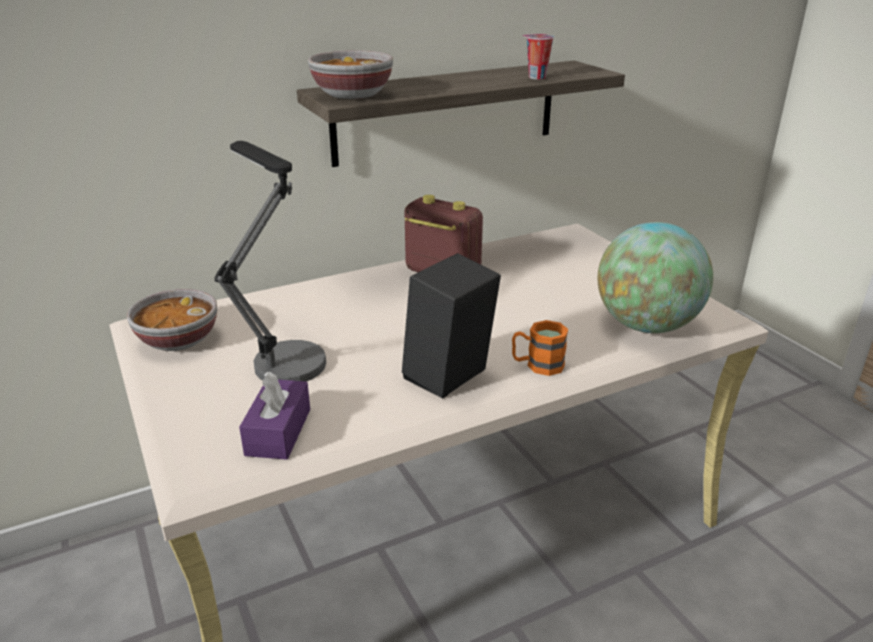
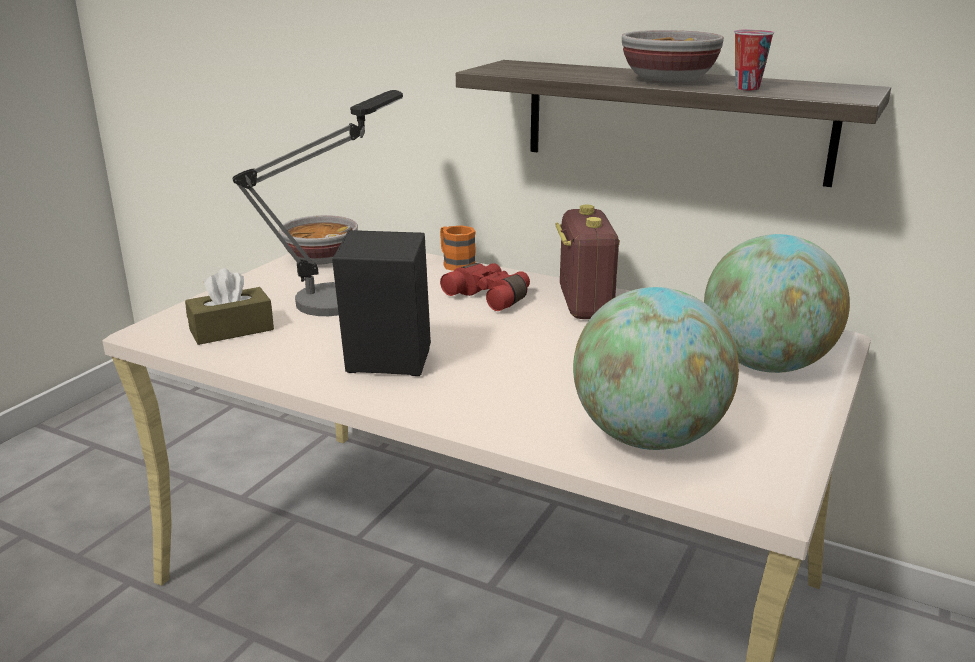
camera: 55 degrees right, 5 degrees down
purple tissue box [239,372,310,460] -> brown tissue box [185,268,274,345]
bowl [308,50,393,99] -> bowl moved to [622,30,724,83]
orange mug [512,320,568,376] -> orange mug moved to [440,225,476,271]
none -> red binoculars [440,263,530,311]
none -> globe [704,234,850,373]

